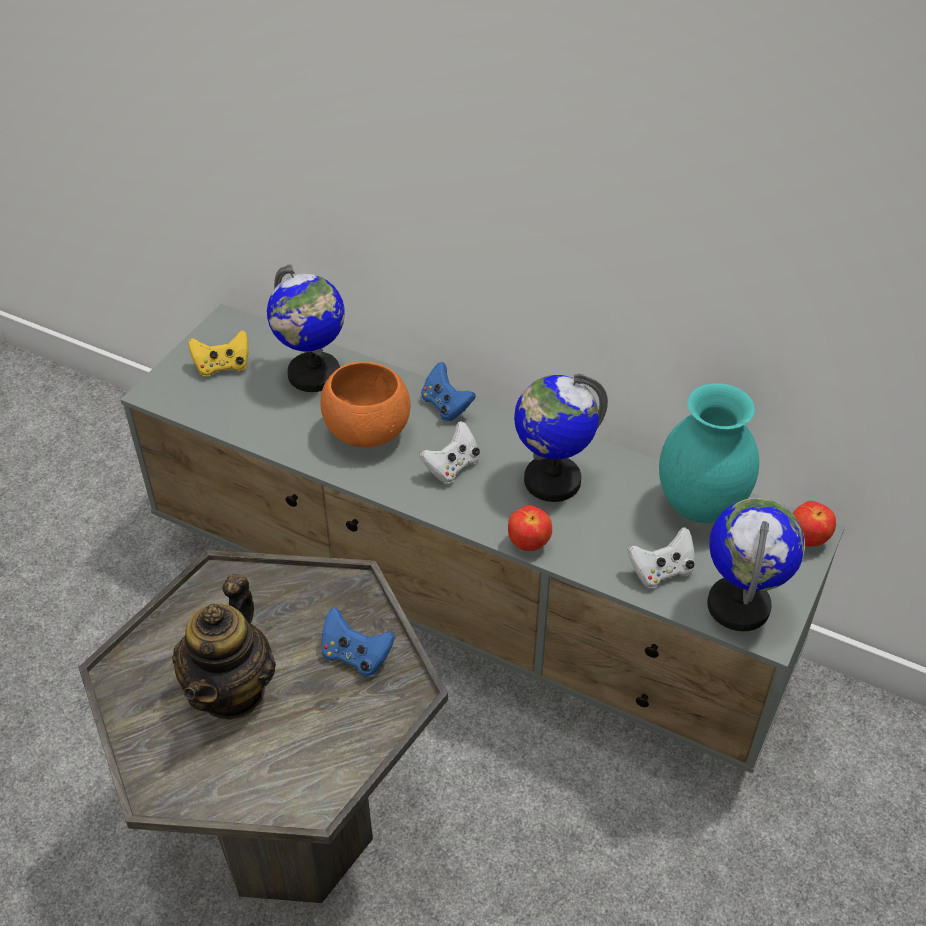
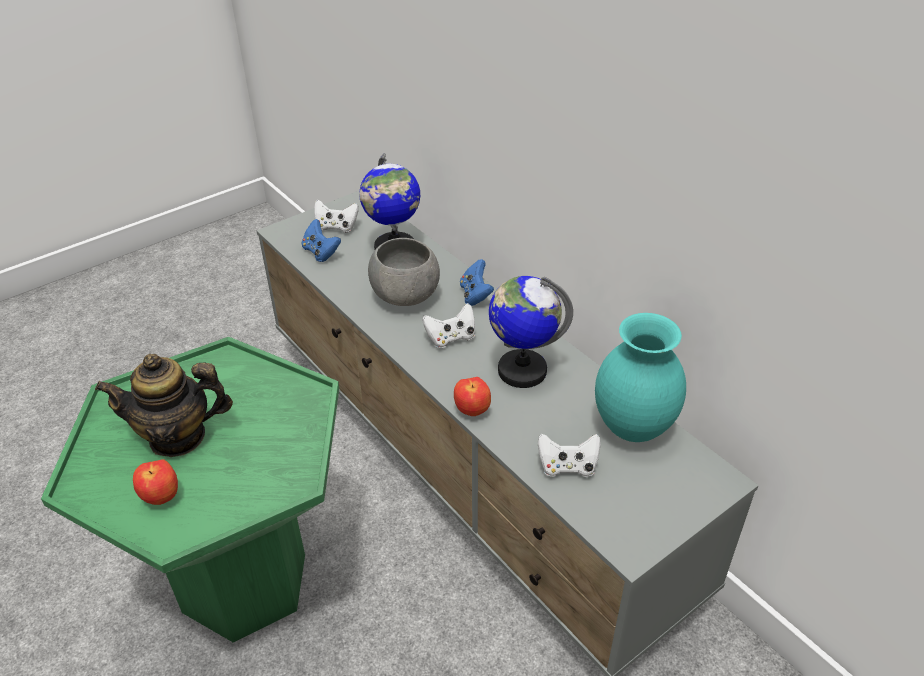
camera: 25 degrees right, 5 degrees down
grey side table [79,550,448,903] -> green side table [41,337,339,642]
teapot [172,574,276,719] -> teapot turned 45 degrees clockwise [95,354,233,457]
yellow game controller [189,330,249,377] -> white game controller [314,200,359,233]
orange bowl [321,362,411,447] -> grey bowl [368,238,440,306]
blue game controller [322,607,395,677] -> blue game controller moved to [302,219,341,262]
globe [707,498,805,631] -> none
apple [792,501,836,547] -> apple moved to [133,459,178,505]

